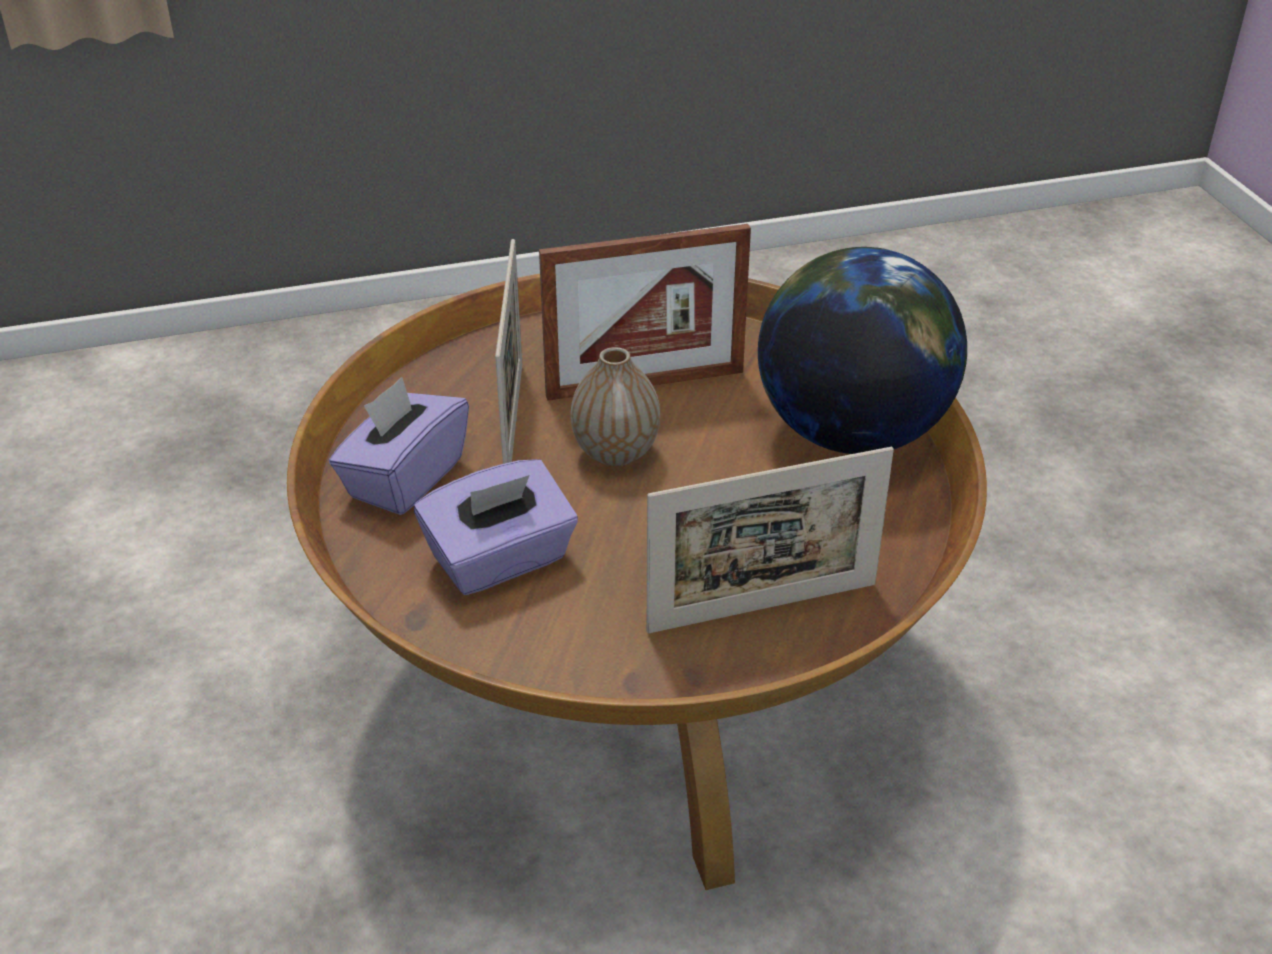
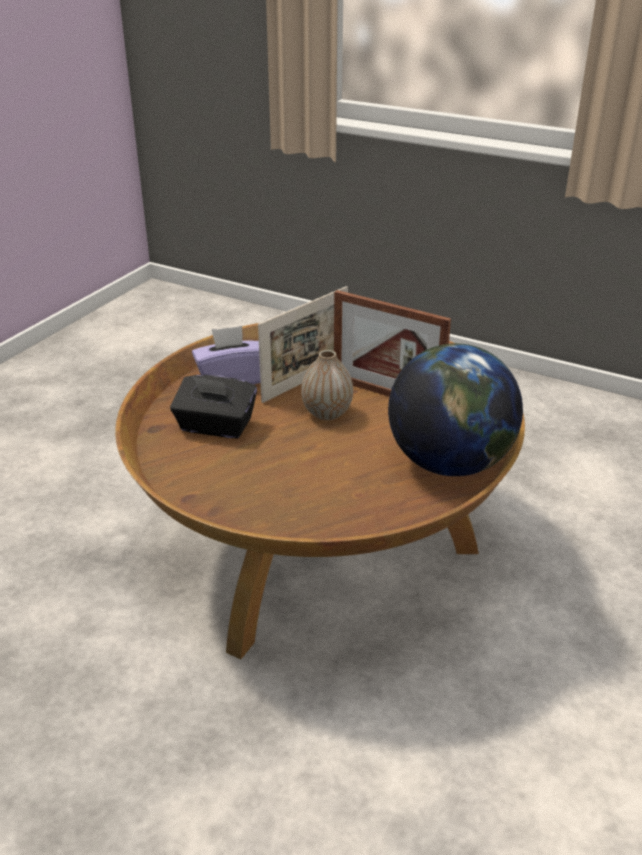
camera: 45 degrees right, 5 degrees down
purple tissue box [414,459,578,595] -> black tissue box [170,375,257,438]
picture frame [646,447,894,634] -> none

